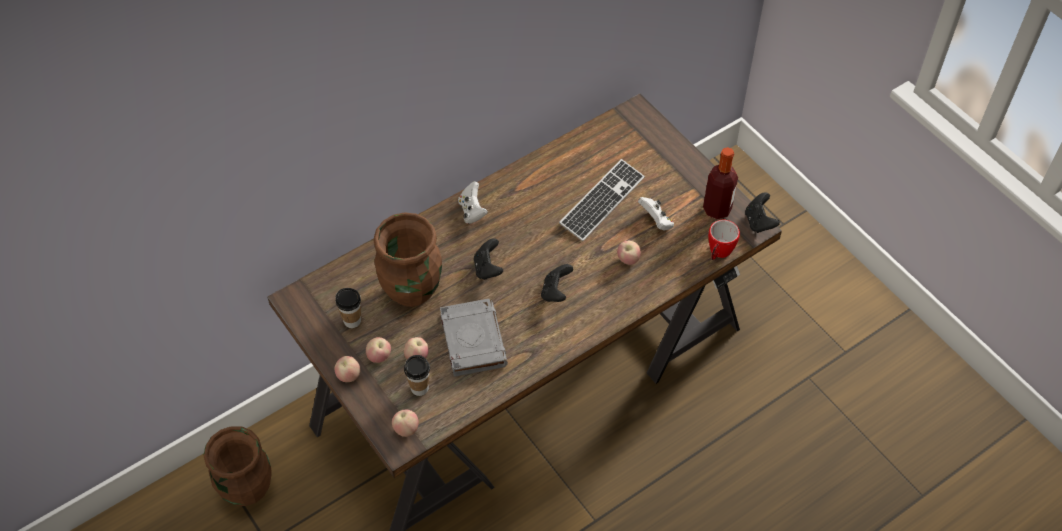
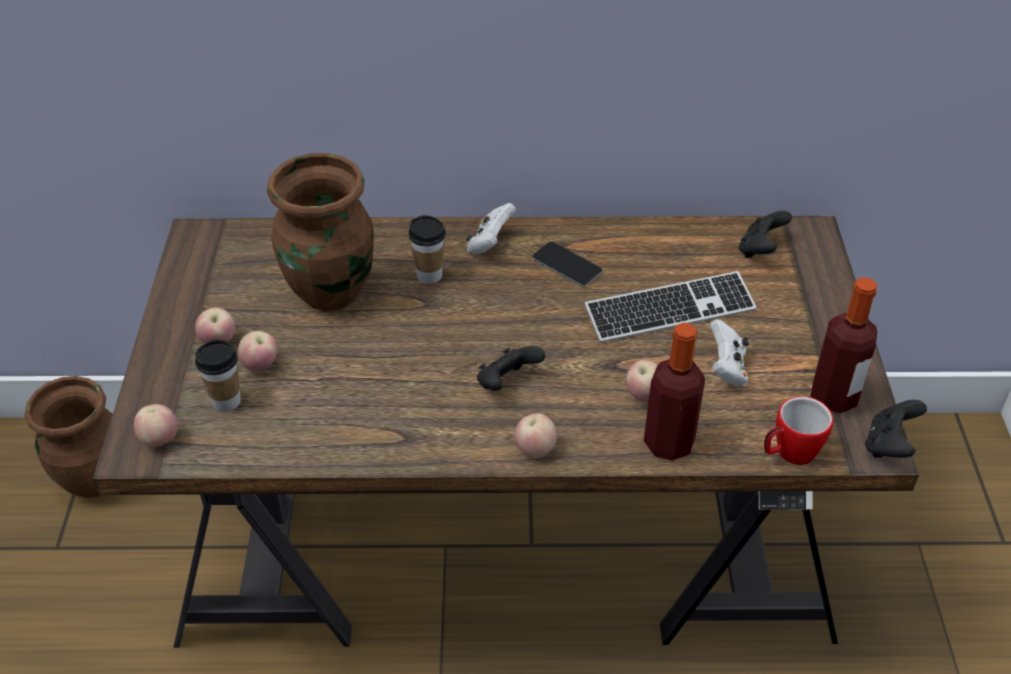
camera: 35 degrees right, 10 degrees down
cup [335,288,361,328] -> cup moved to [408,215,446,284]
apple [335,356,361,382] -> apple moved to [515,413,557,458]
grey book [440,298,508,377] -> none
black game controller [474,238,503,280] -> black game controller moved to [739,211,792,258]
none -> phone [532,242,602,286]
none -> bottle [644,322,705,461]

